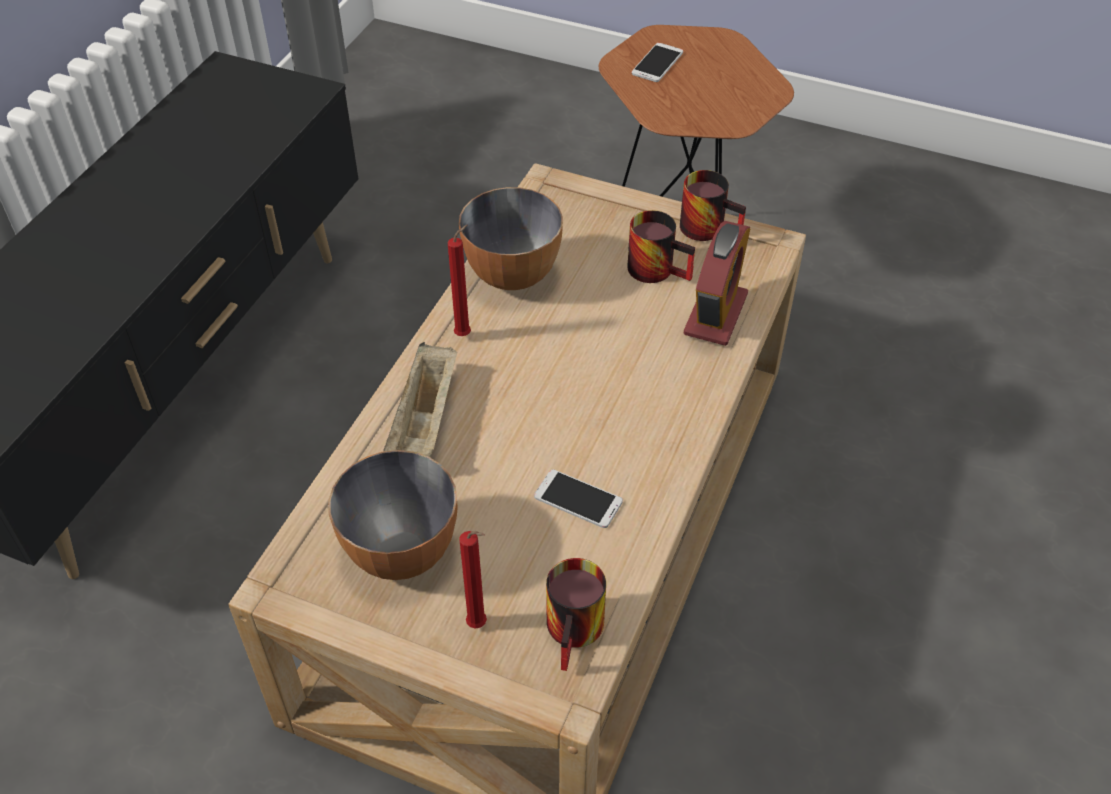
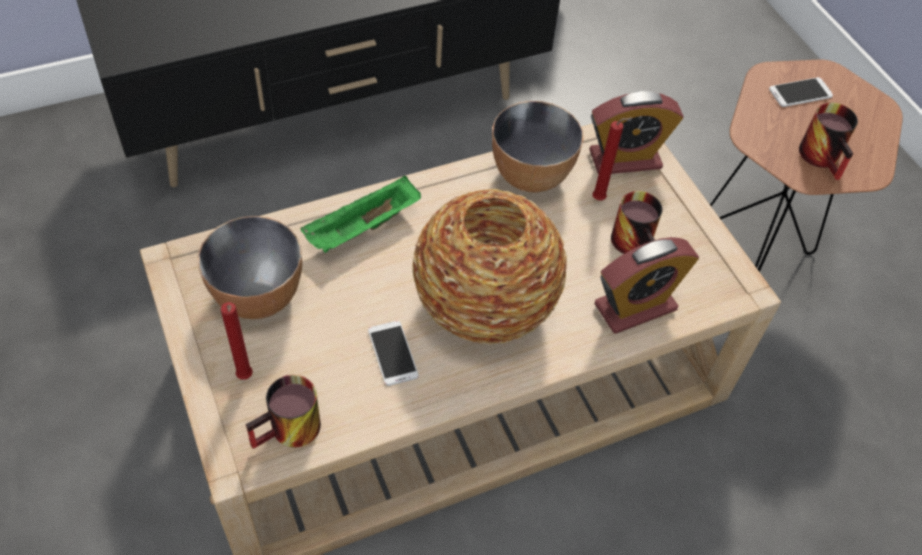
camera: 40 degrees right, 5 degrees up
beige tray [383,342,457,458] -> green tray [300,176,421,253]
red candle [448,225,471,336] -> red candle moved to [592,117,633,200]
mug [680,170,746,241] -> mug moved to [799,102,858,180]
none -> vase [412,189,567,344]
none -> alarm clock [589,91,684,174]

